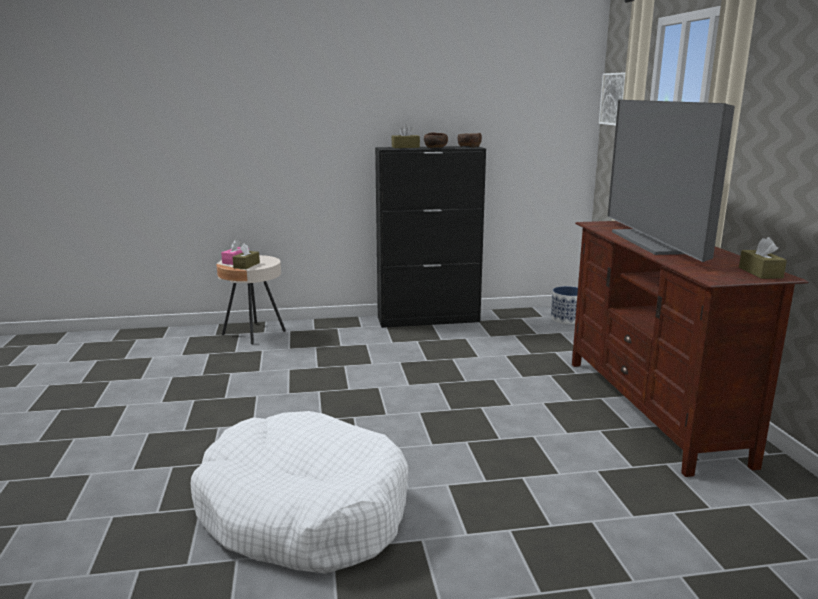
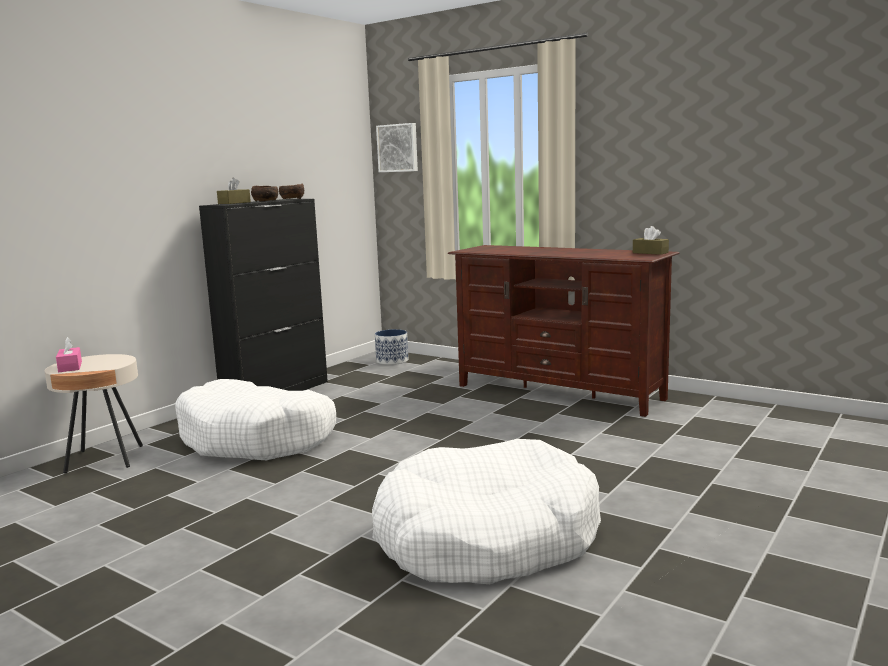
camera: 45 degrees left, 5 degrees down
brown tissue box [233,243,260,269] -> none
television [608,100,735,262] -> none
none -> white dog bed [175,379,336,460]

